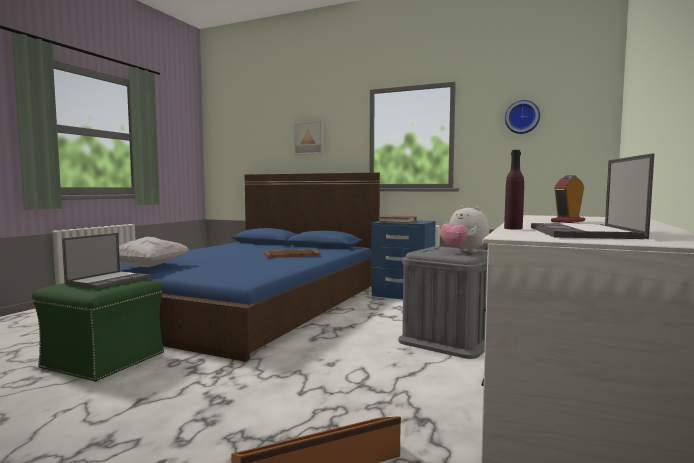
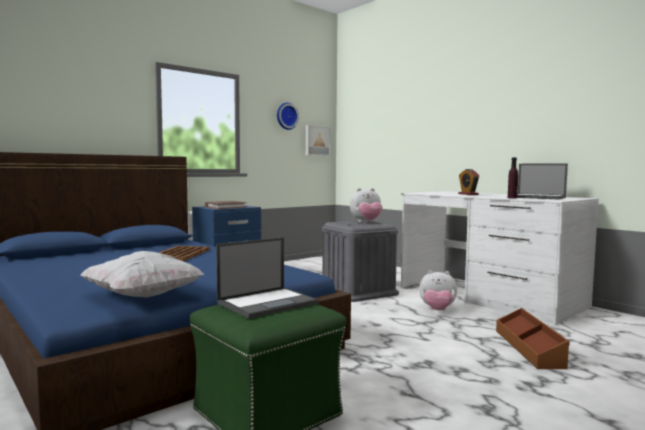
camera: 65 degrees left, 0 degrees up
laptop [62,233,150,289] -> laptop turned 90 degrees clockwise [216,237,319,319]
picture [294,121,324,155] -> picture moved to [306,125,330,156]
none -> plush toy [419,270,457,310]

